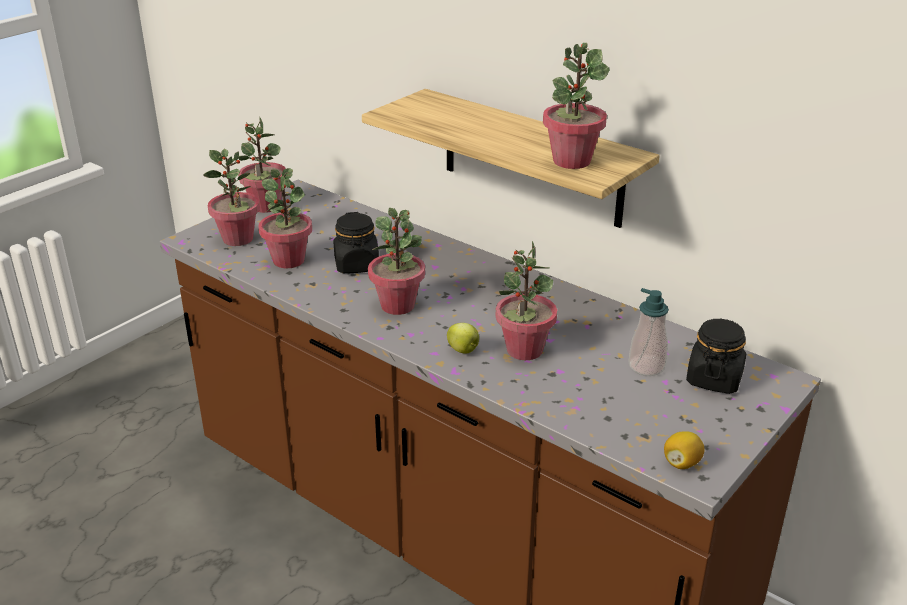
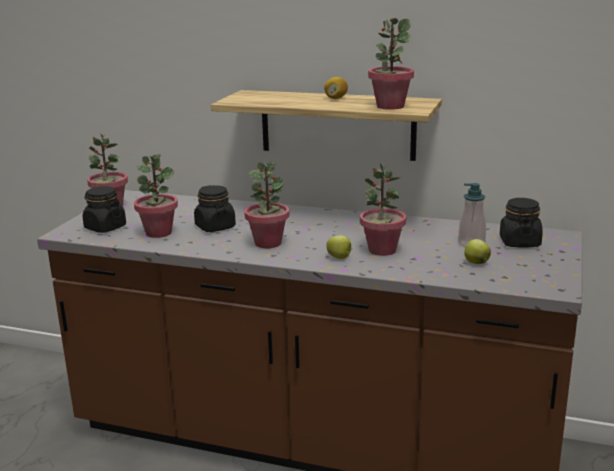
camera: 20 degrees left, 10 degrees down
potted plant [203,149,260,246] -> black jar [83,186,126,233]
lemon [664,431,704,469] -> lemon moved to [324,77,348,99]
none -> apple [464,239,491,264]

